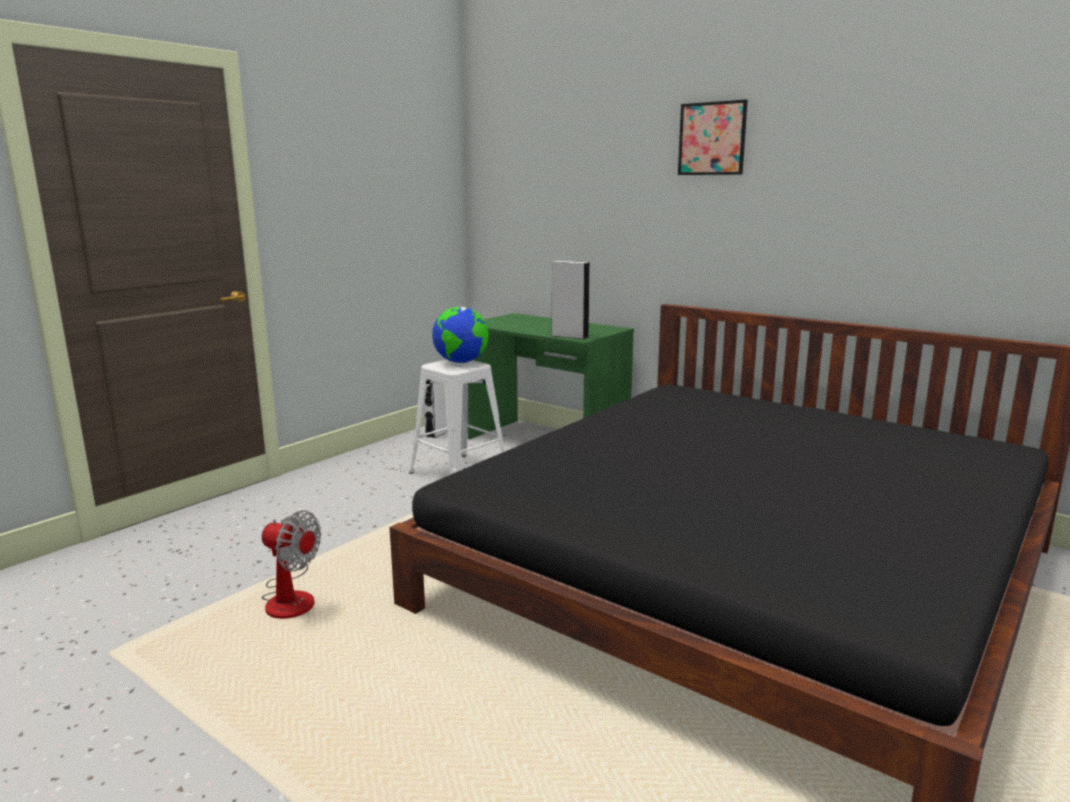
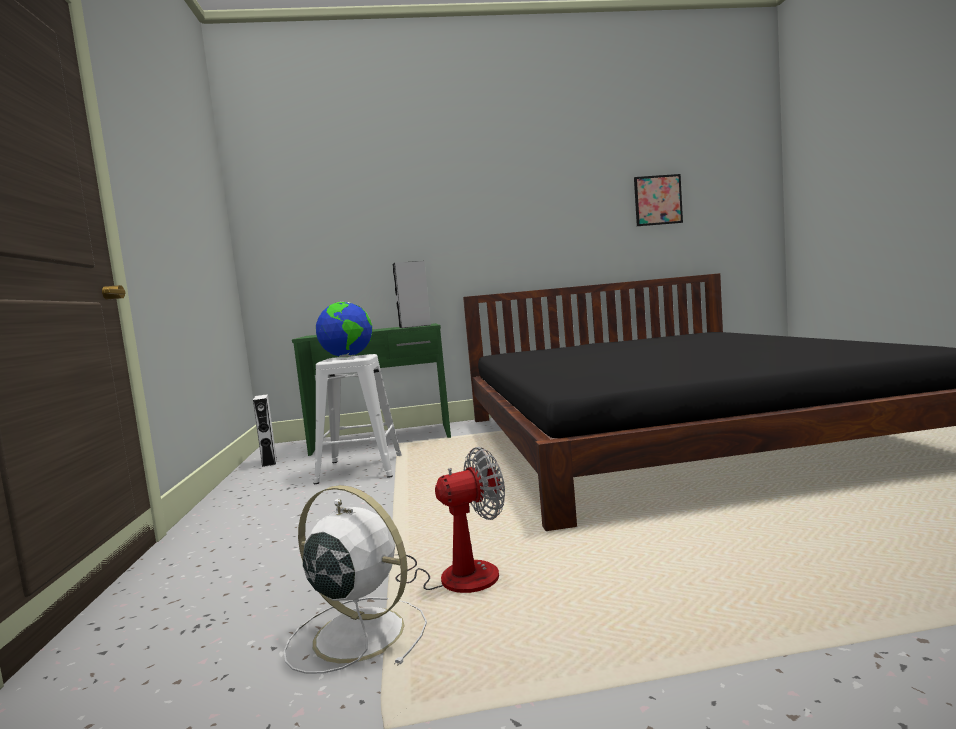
camera: 45 degrees left, 10 degrees down
picture [678,100,748,175] -> picture moved to [634,174,683,226]
none -> white fan [284,485,427,674]

